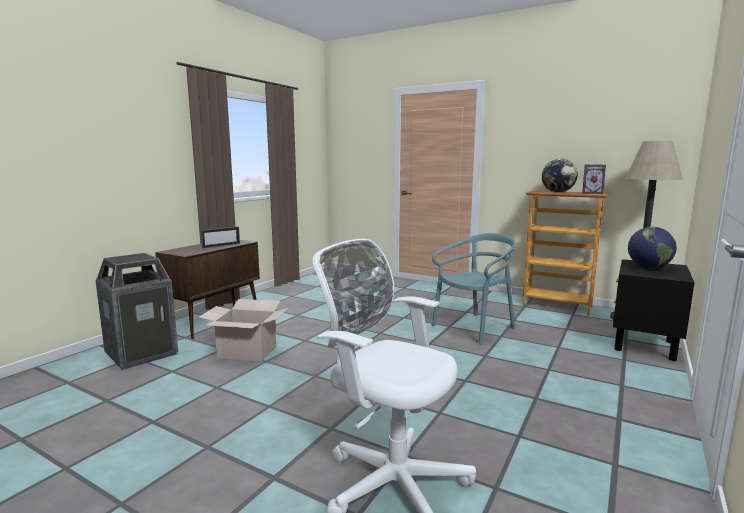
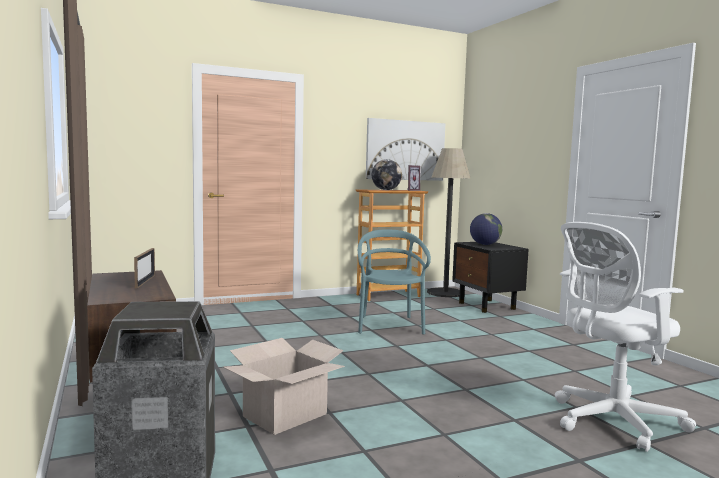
camera: 55 degrees left, 5 degrees down
none -> picture [366,118,445,181]

